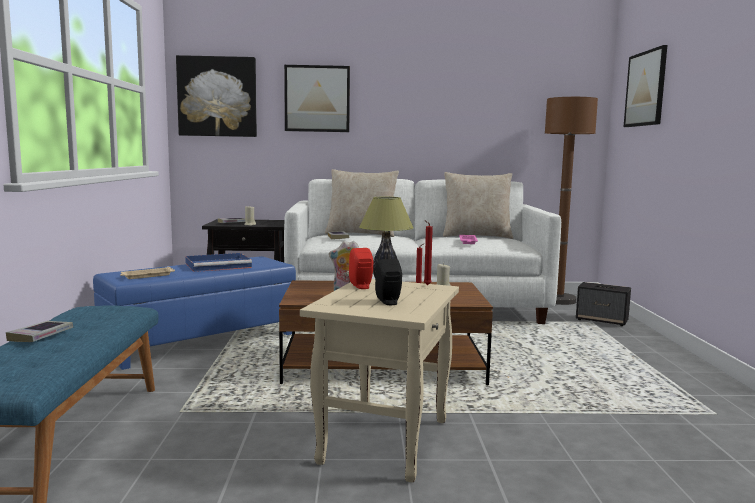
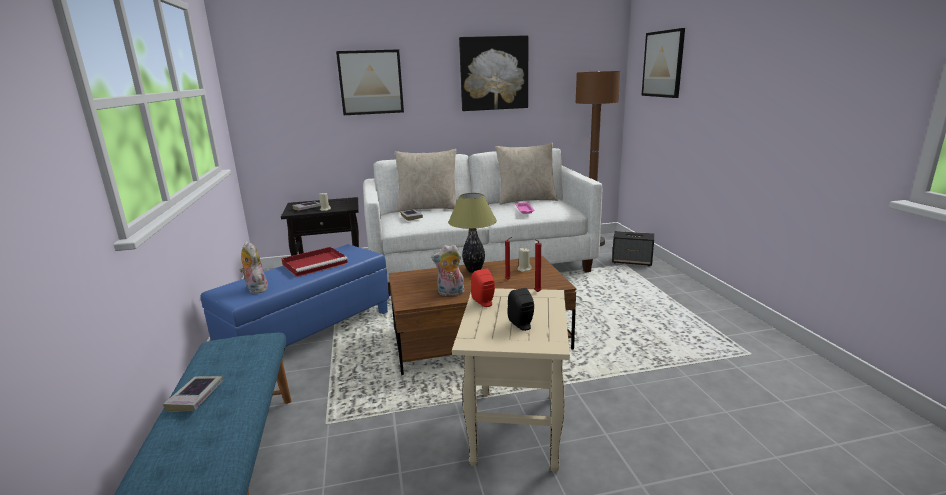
camera: 10 degrees left, 10 degrees up
beige tray [120,267,175,279] -> plush toy [240,241,268,294]
picture [176,55,257,137] -> picture moved to [459,35,528,111]
blue tray [185,253,252,272] -> red tray [282,247,348,277]

